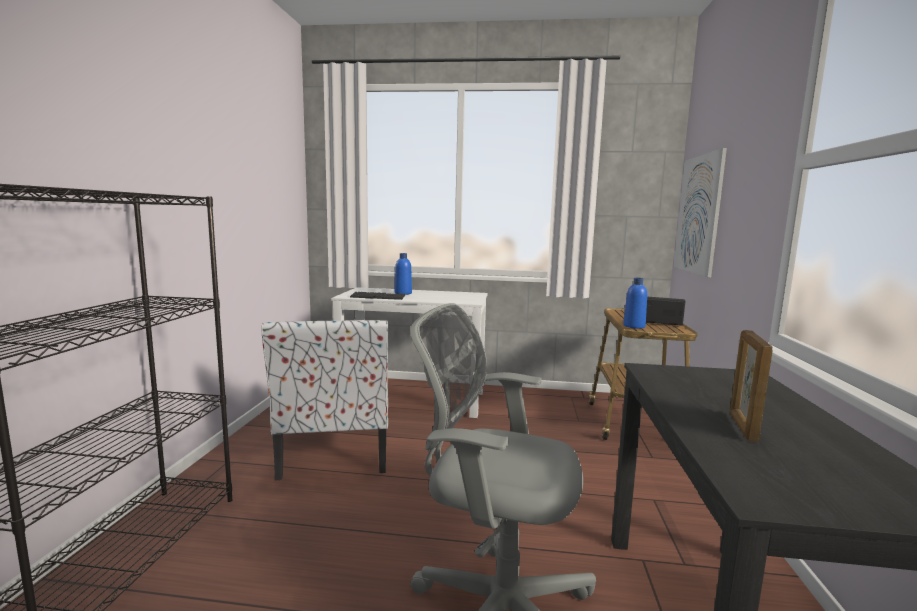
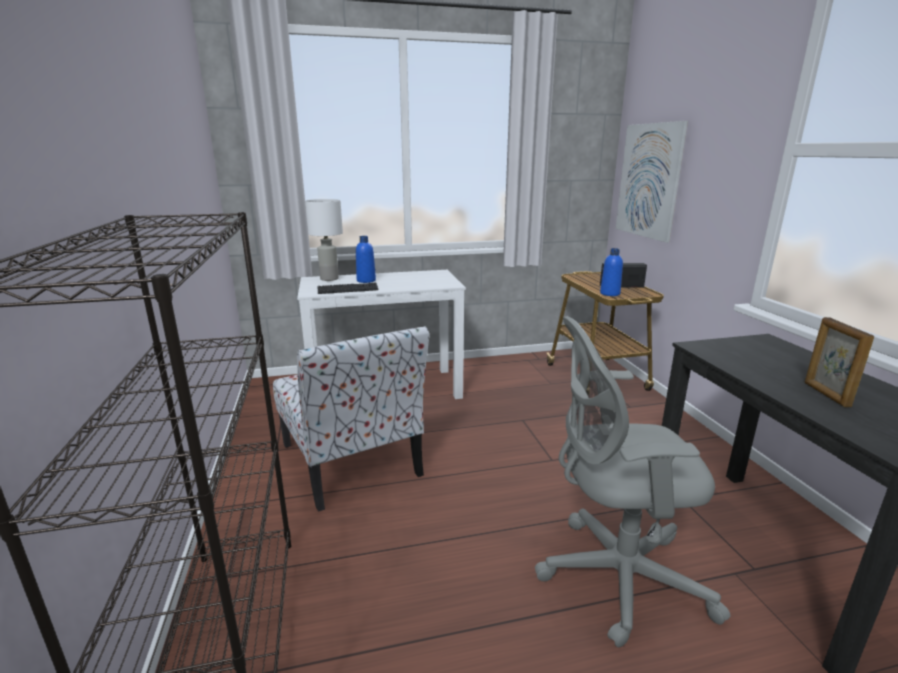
camera: 20 degrees left, 10 degrees up
none -> white table lamp [305,199,343,281]

